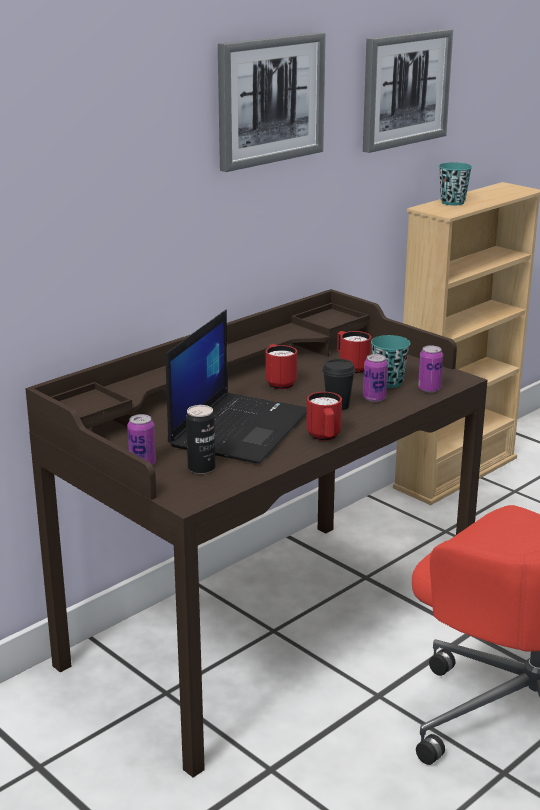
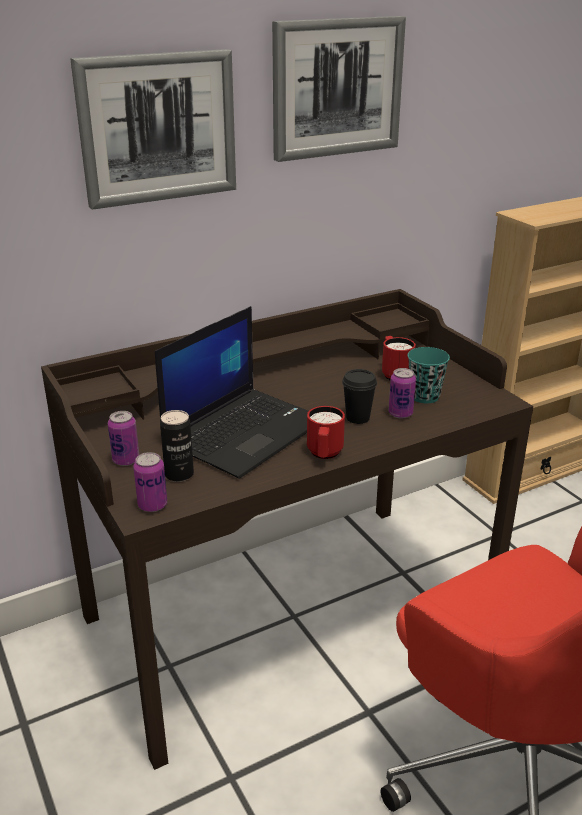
camera: 15 degrees right, 5 degrees up
red mug [266,344,297,389] -> none
picture [363,29,453,153] -> picture moved to [70,49,236,210]
can [418,345,443,393] -> can moved to [133,452,167,512]
turquoise cup [439,162,472,205] -> none

